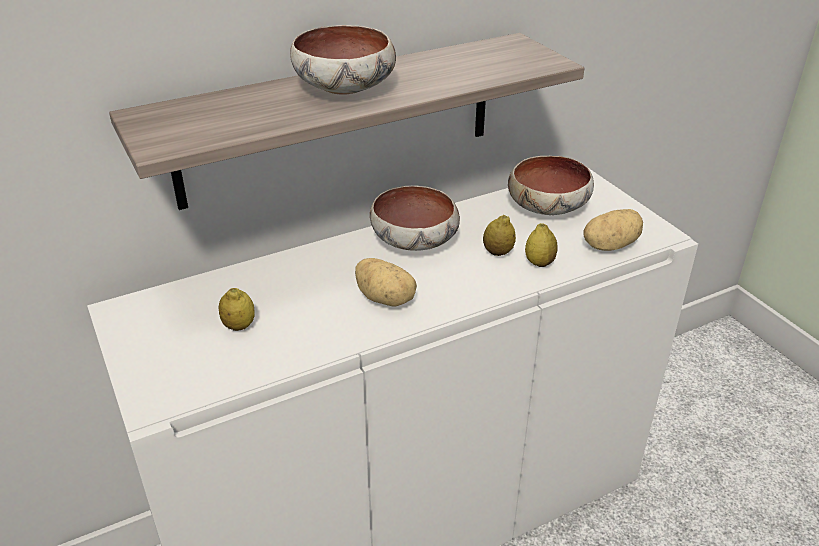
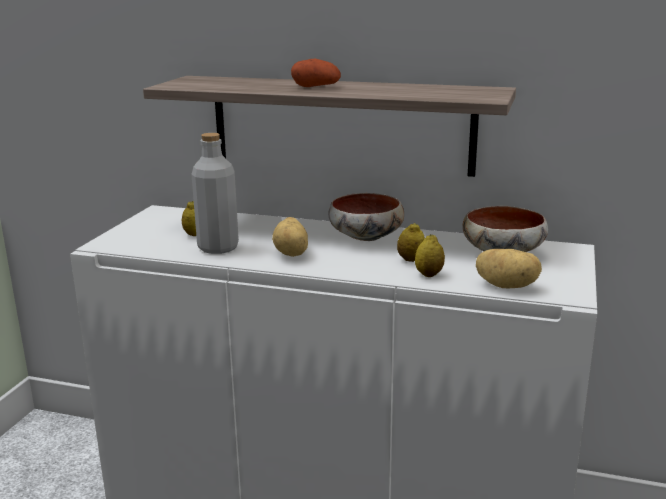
camera: 45 degrees right, 15 degrees down
bowl [290,25,396,95] -> potato [291,59,341,87]
none -> grey bottle [191,133,239,254]

